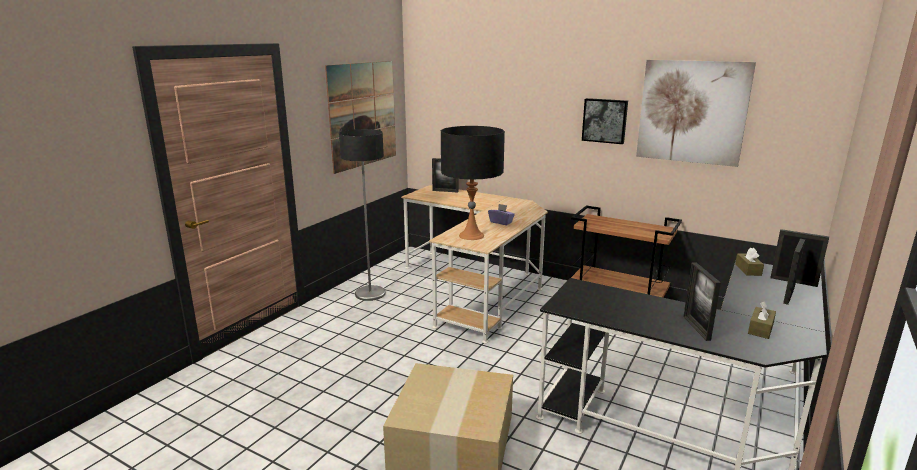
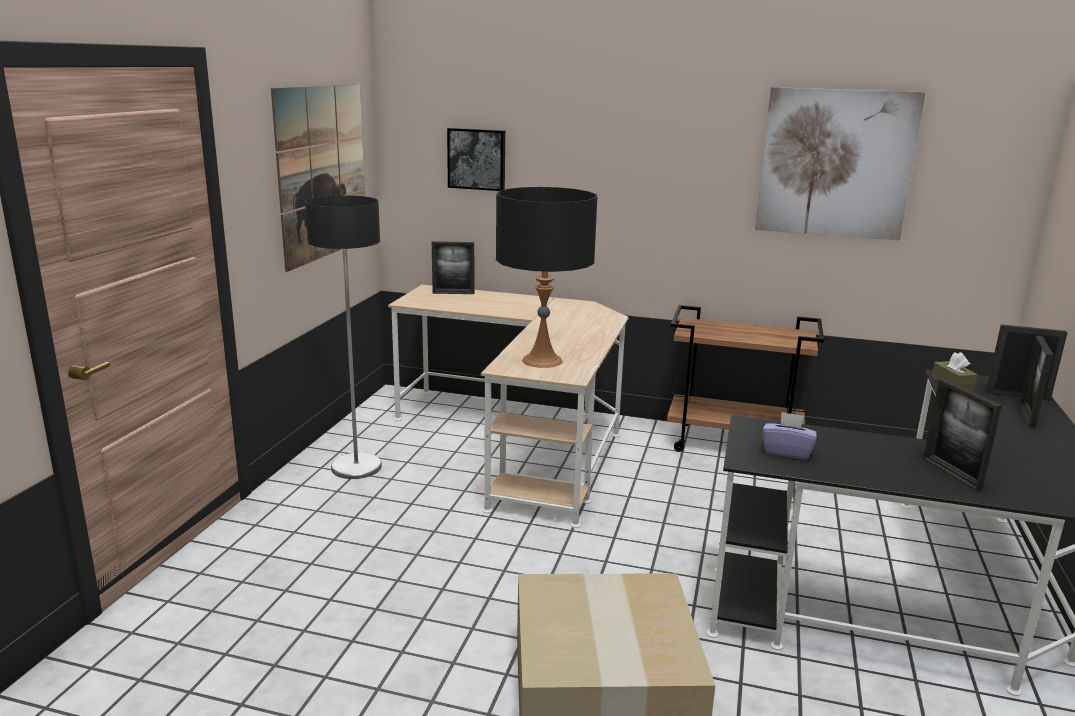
camera: 15 degrees left, 0 degrees up
purple tissue box [488,204,515,225] -> purple tissue box moved to [762,412,817,459]
picture [582,98,628,144] -> picture moved to [447,128,505,191]
brown tissue box [748,301,776,339] -> none

